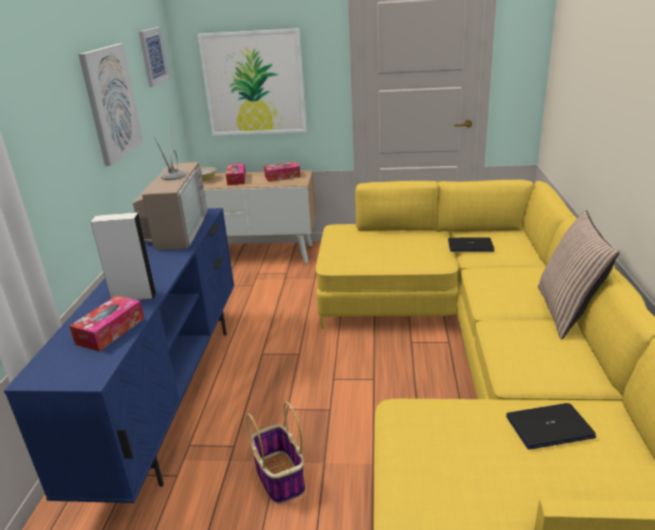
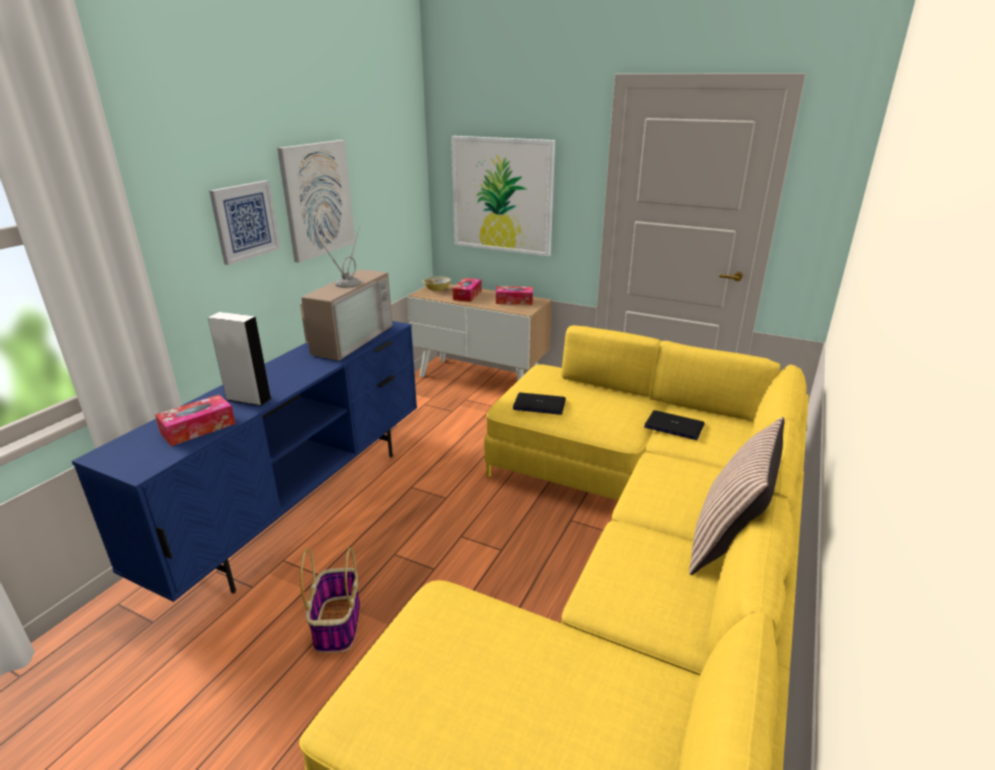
camera: 20 degrees right, 0 degrees up
picture [139,27,170,87] -> picture moved to [209,180,280,265]
laptop [506,403,596,450] -> laptop moved to [513,392,566,415]

